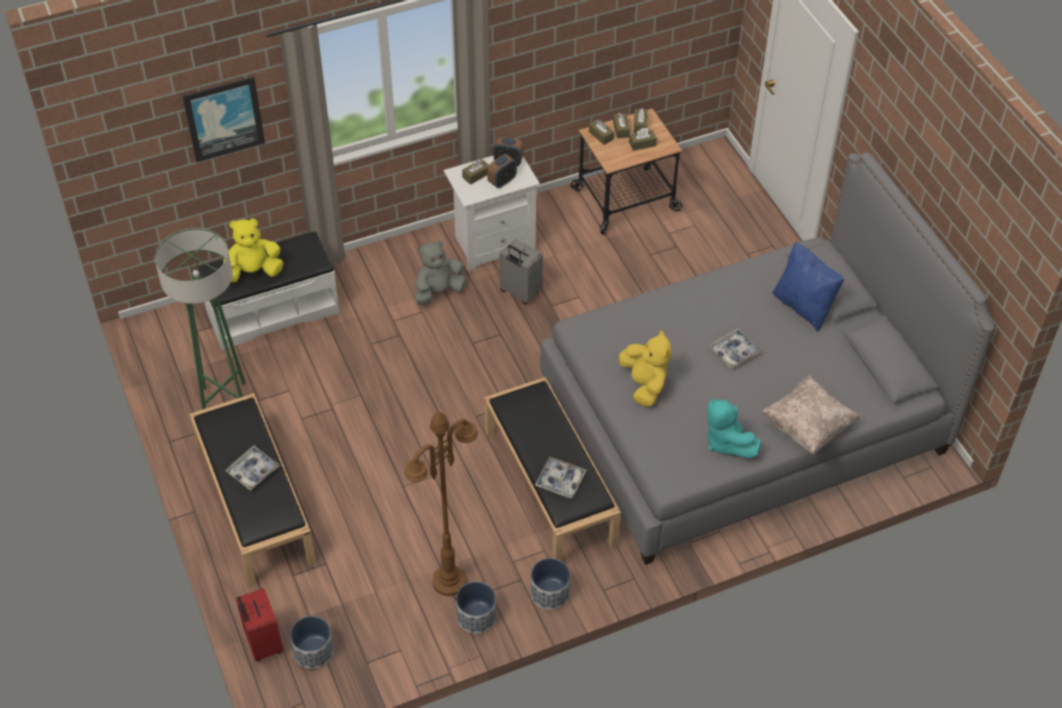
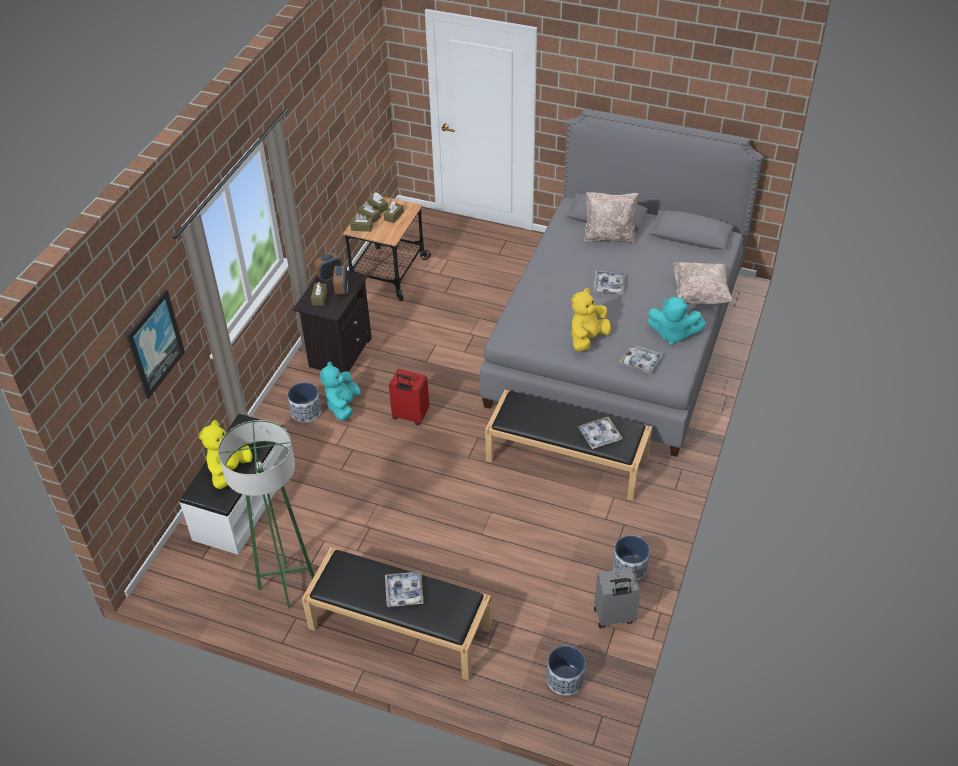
camera: 45 degrees left, 5 degrees down
red suitcase [236,588,283,661] -> red suitcase moved to [389,369,429,425]
brown floor lamp [404,412,478,596] -> none
grey plush toy [414,240,466,305] -> turquoise plush toy [320,361,361,421]
white nightstand [444,156,540,271] -> black nightstand [293,271,372,373]
grey suitcase [499,239,543,304] -> grey suitcase moved to [594,568,641,628]
planter [531,558,570,610] -> planter moved to [288,382,321,423]
yellow plush toy [619,330,672,407] -> yellow plush toy turned 75 degrees counterclockwise [571,288,611,352]
blue pillow [772,242,844,331] -> beige pillow [583,192,638,244]
none -> tray [619,344,663,374]

